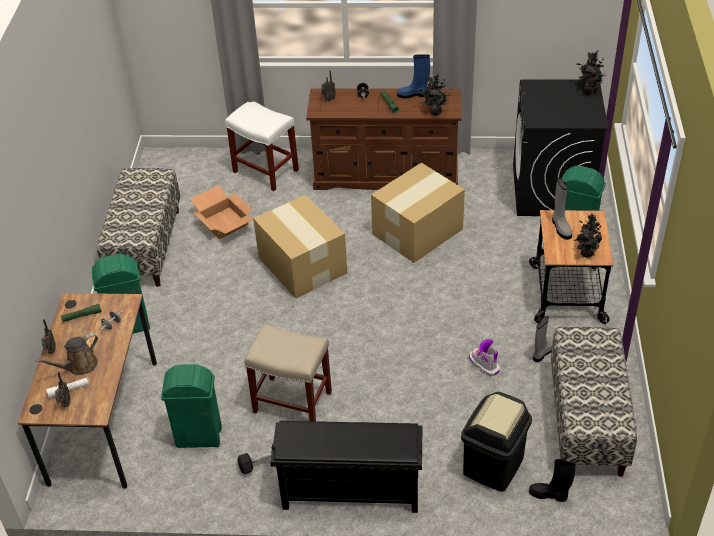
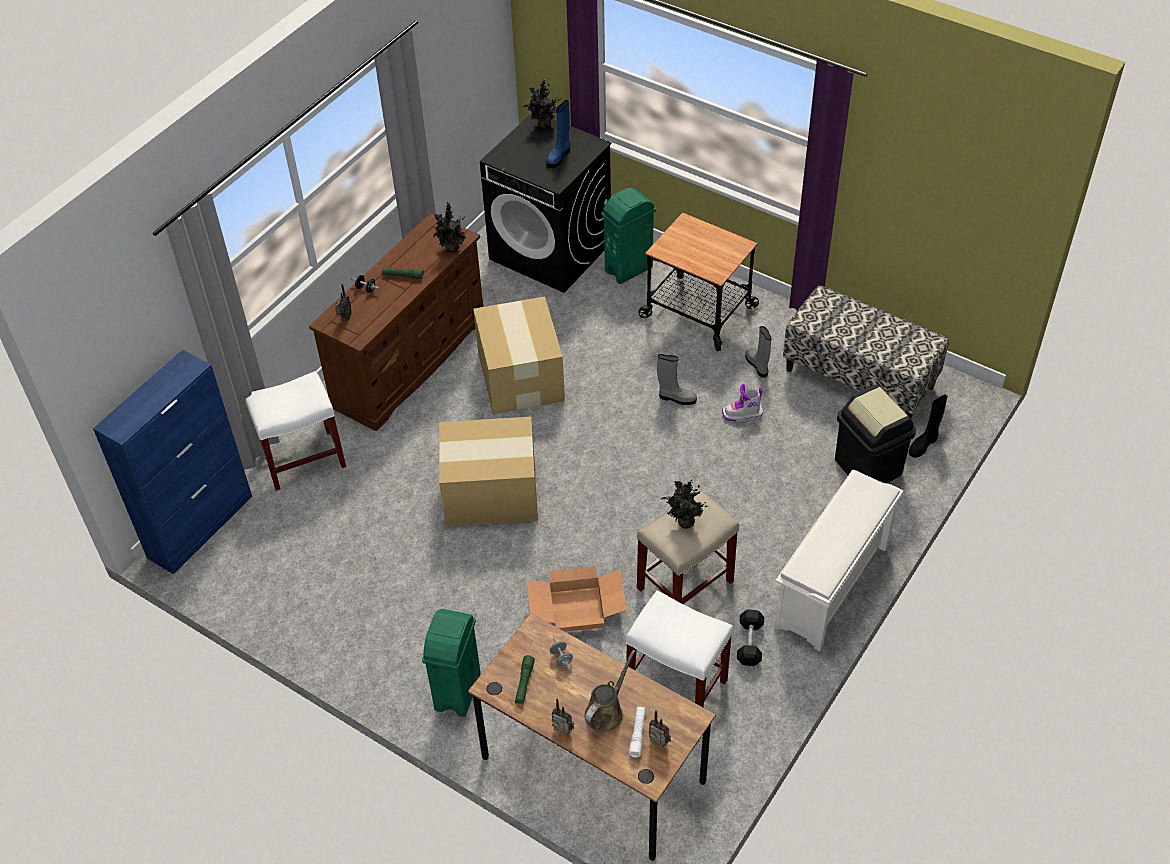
camera: 60 degrees left, 5 degrees up
brown watering can [35,333,98,375] -> brown watering can turned 135 degrees counterclockwise [584,650,635,732]
bench [97,168,180,287] -> none
green trash can [161,364,222,448] -> white stool [626,590,734,707]
cardboard box [190,185,253,240] -> cardboard box moved to [527,566,627,632]
black shoe rack [270,421,423,513] -> white shoe rack [774,470,904,651]
blue boot [397,54,430,98] -> blue boot moved to [546,100,570,168]
grey boot [552,177,573,240] -> grey boot moved to [657,354,697,405]
potted plant [574,213,602,258] -> potted plant moved to [661,480,711,529]
none -> blue cabinet [93,350,252,574]

